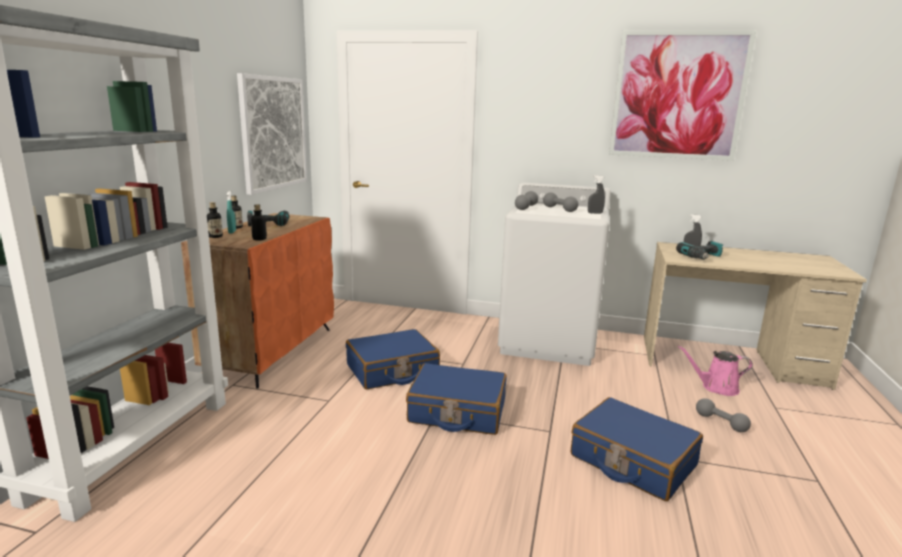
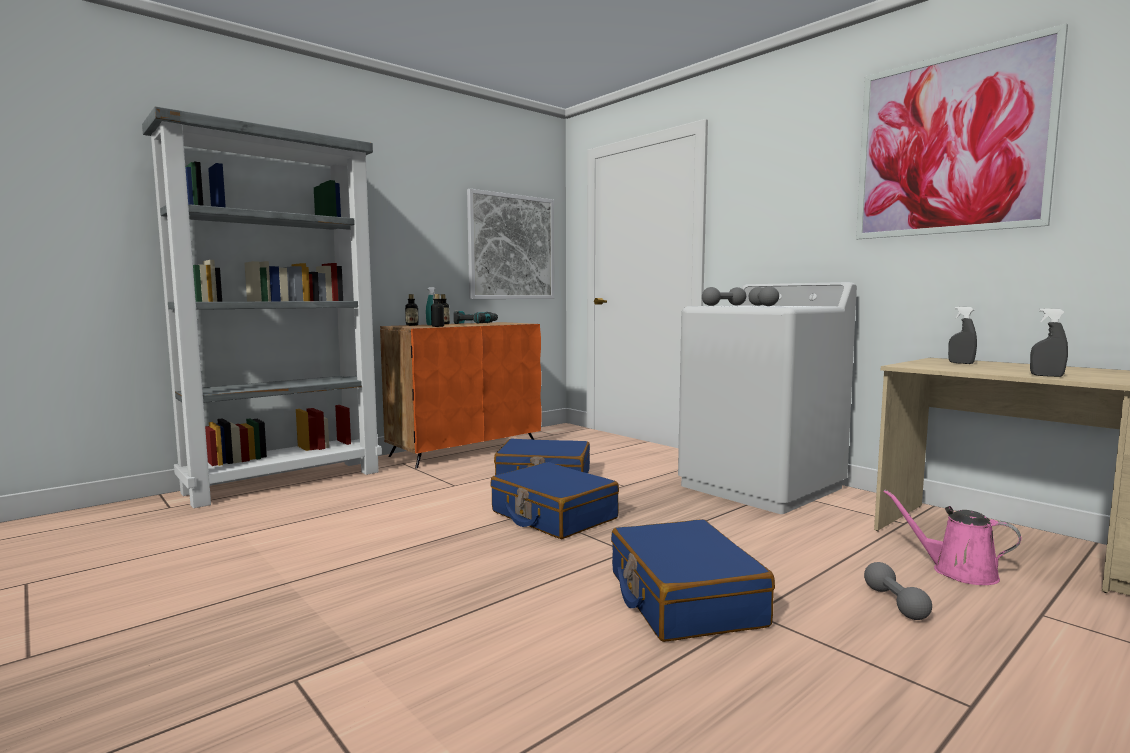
camera: 35 degrees right, 10 degrees down
grey spray bottle [588,175,605,214] -> grey spray bottle moved to [1030,308,1068,377]
power drill [676,241,723,260] -> none

